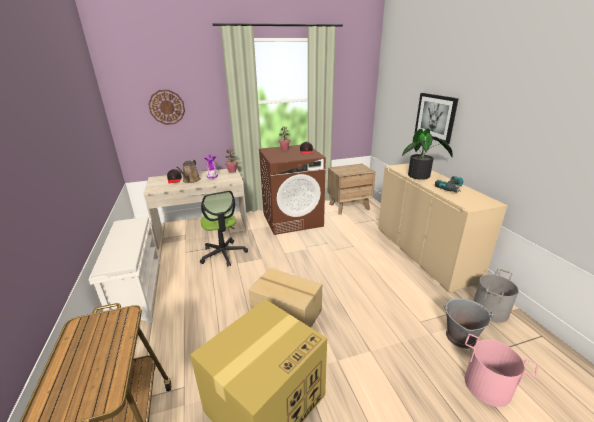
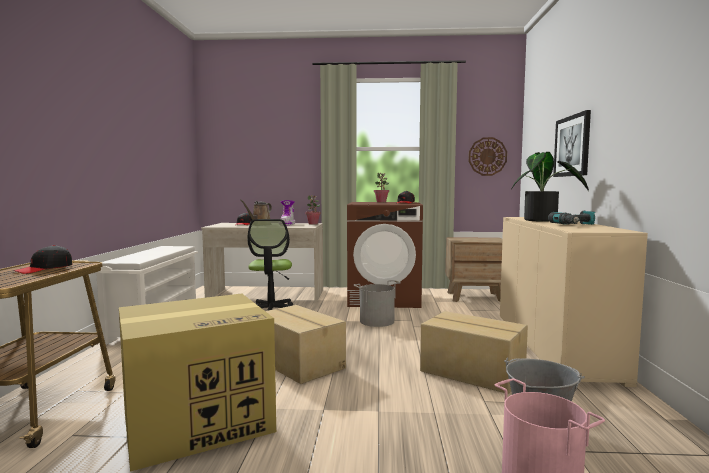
camera: 20 degrees right, 20 degrees down
wall clock [148,90,185,125] -> wall clock moved to [469,137,507,176]
grey bucket [473,269,519,323] -> grey bucket moved to [354,280,401,327]
none -> black cap [13,245,72,274]
none -> cardboard box [420,311,528,394]

